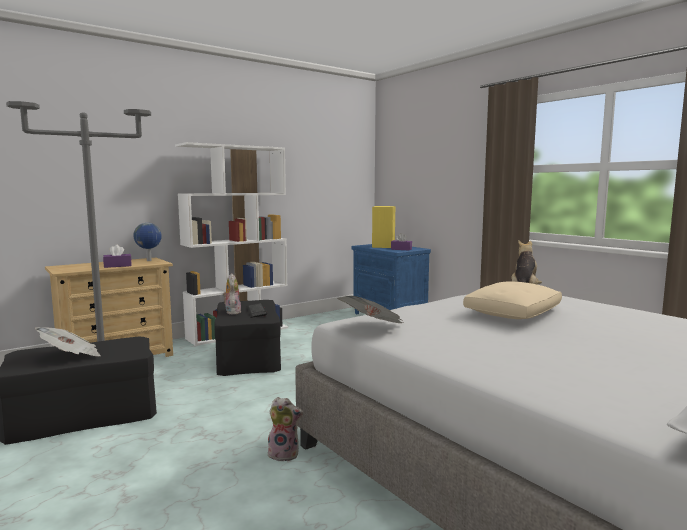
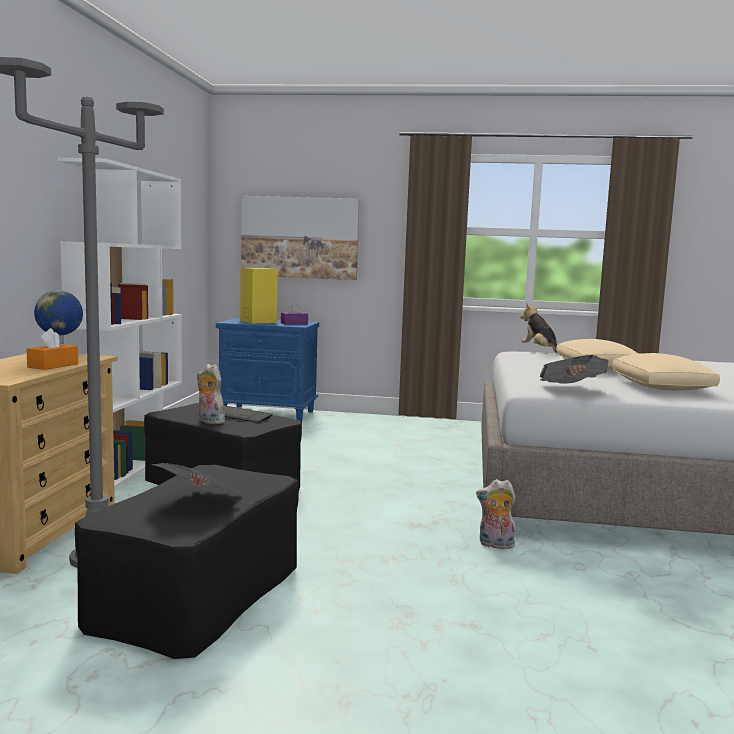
camera: 45 degrees left, 0 degrees up
purple tissue box [103,245,132,268] -> orange tissue box [27,328,78,370]
plush toy [268,397,303,461] -> plush toy turned 135 degrees counterclockwise [476,479,516,549]
none -> picture [241,196,360,280]
none -> beige pillow [612,353,720,391]

